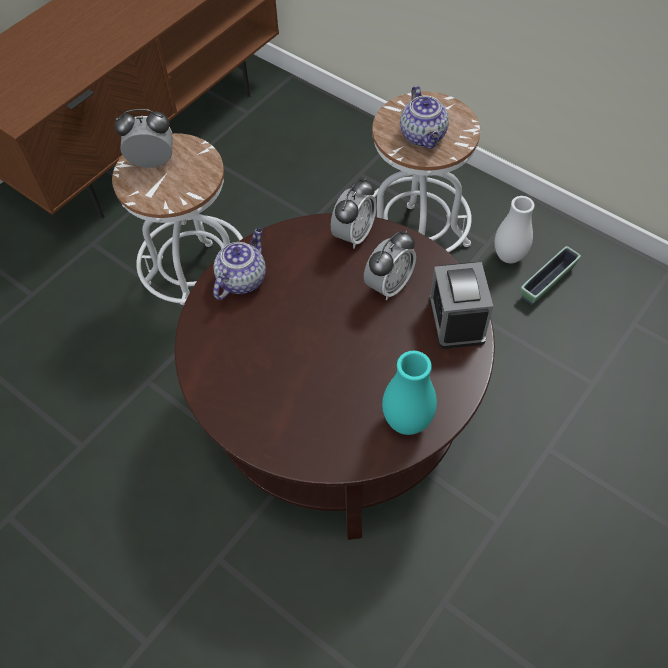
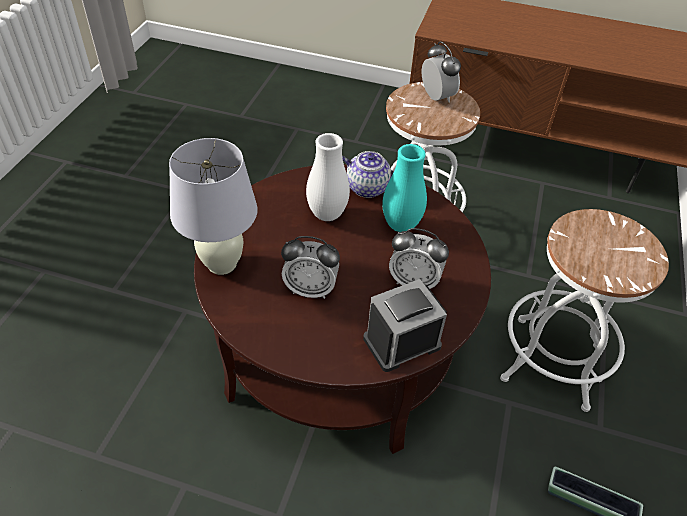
camera: 65 degrees right, 10 degrees down
alarm clock [331,178,377,249] -> alarm clock moved to [281,236,340,299]
turquoise vase [382,351,437,435] -> turquoise vase moved to [382,144,427,232]
teapot [400,86,449,149] -> none
white vase [495,196,535,263] -> white vase moved to [306,133,350,221]
none -> white table lamp [169,138,257,275]

